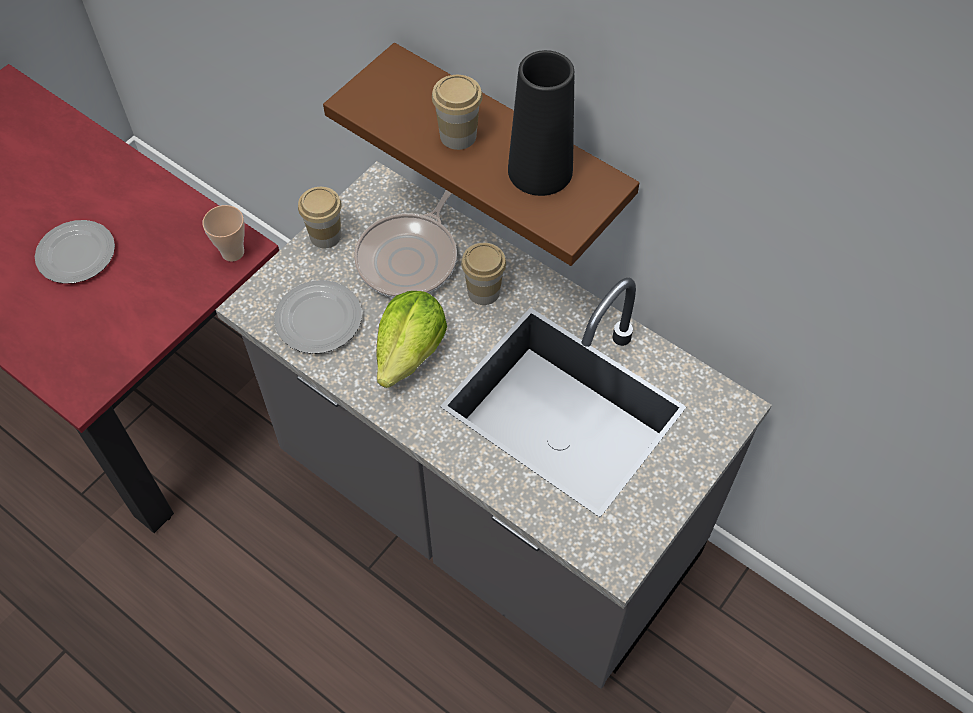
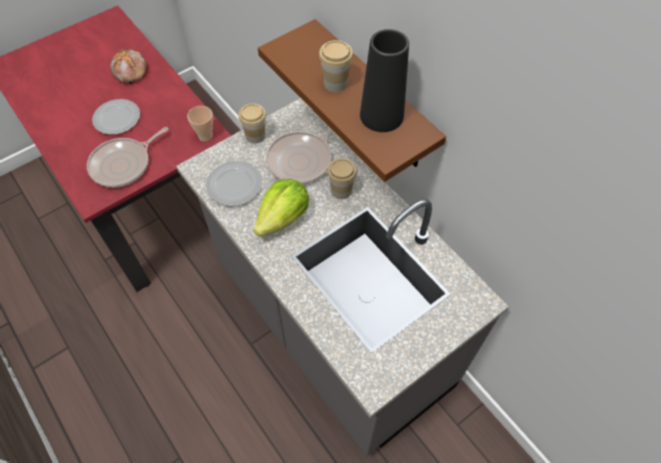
camera: 15 degrees right, 0 degrees up
none -> frying pan [87,127,168,188]
none -> bread [110,48,147,84]

